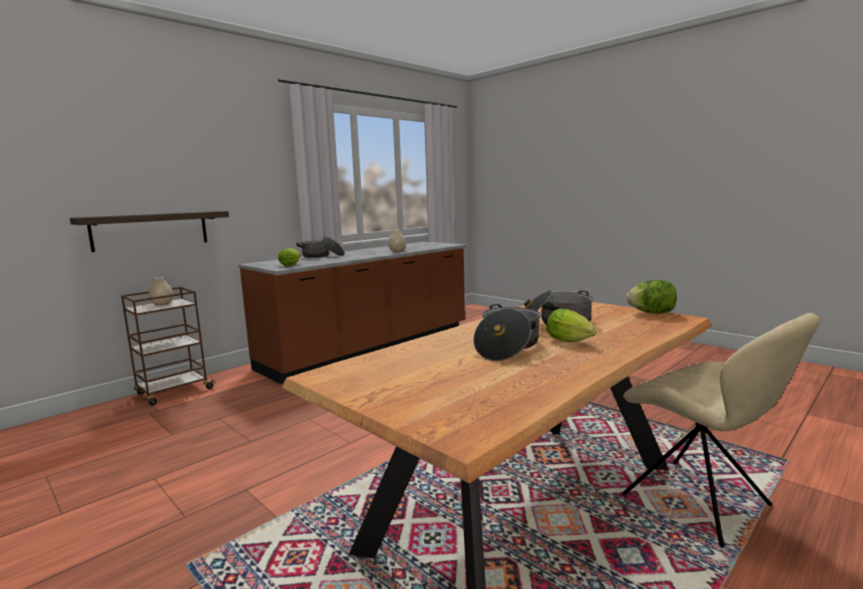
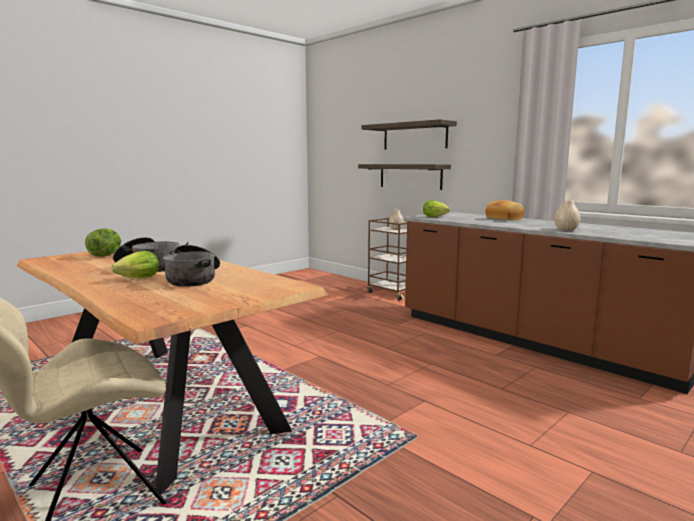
camera: 90 degrees right, 0 degrees up
cooking pot [296,237,345,258] -> bread [485,200,524,221]
lettuce [626,280,677,314] -> lettuce moved to [85,229,121,257]
none -> shelf [361,119,457,150]

